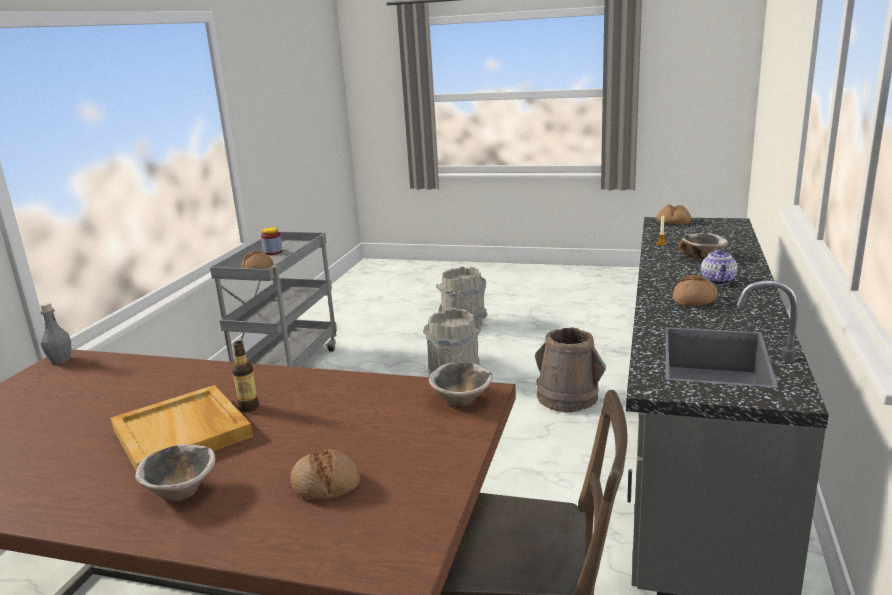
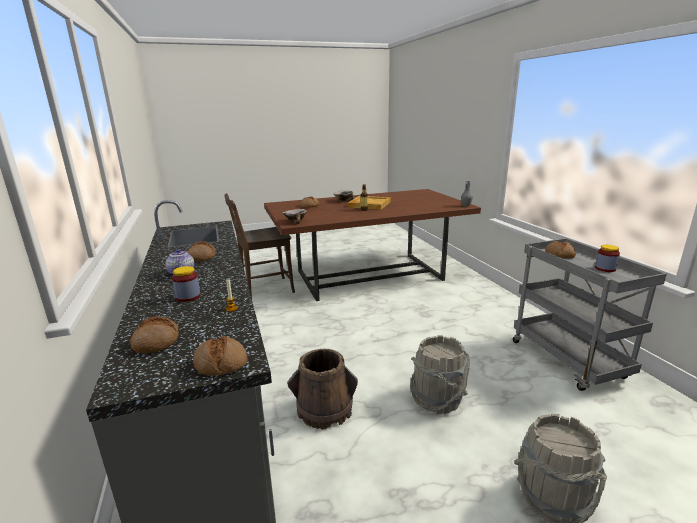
camera: 145 degrees right, 0 degrees up
bowl [678,233,728,260] -> jar [172,266,200,302]
none -> bread [130,316,179,353]

